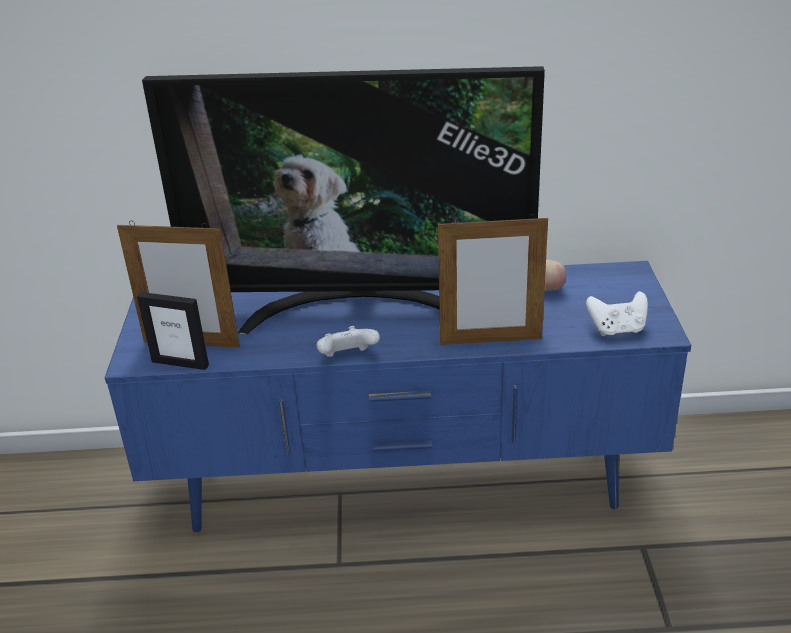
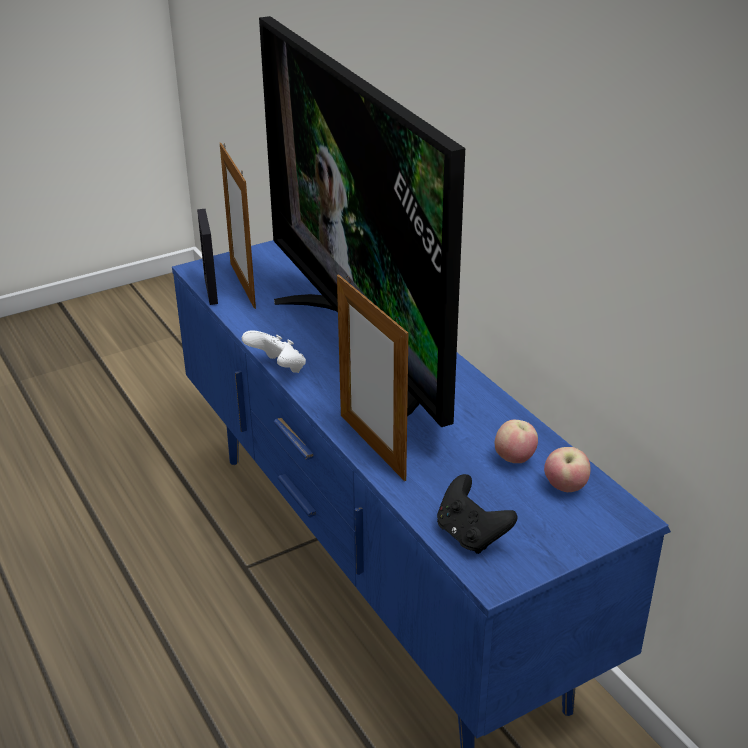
camera: 60 degrees right, 0 degrees up
white game controller [586,291,648,336] -> black game controller [437,474,518,554]
none -> apple [544,447,591,492]

